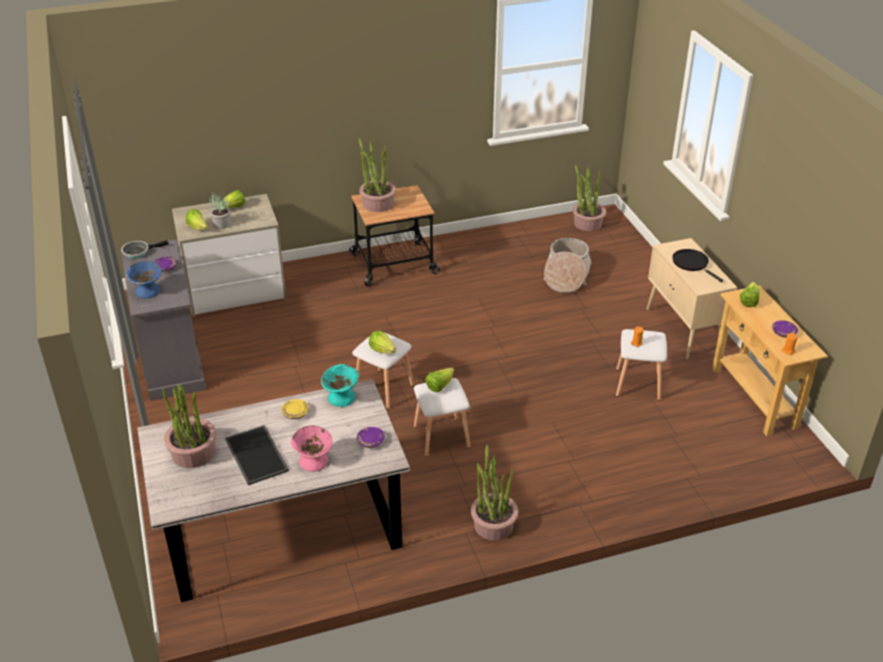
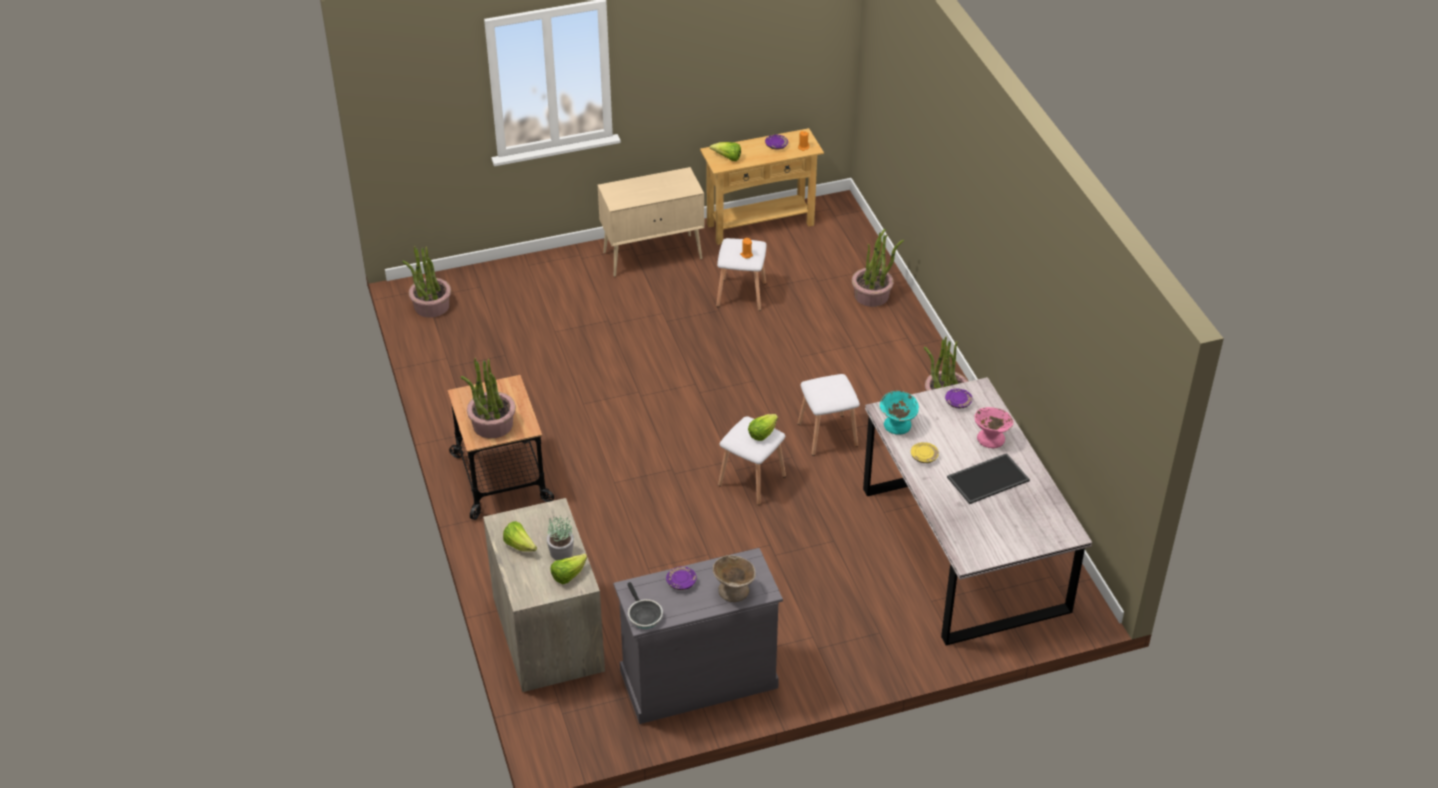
camera: 90 degrees left, 5 degrees up
blue bowl [126,260,162,298] -> beige bowl [713,555,756,602]
potted plant [162,384,216,468] -> potted plant moved to [852,229,904,307]
lettuce [425,367,454,392] -> none
basket [543,238,592,293] -> none
black frying pan [672,249,723,282] -> none

